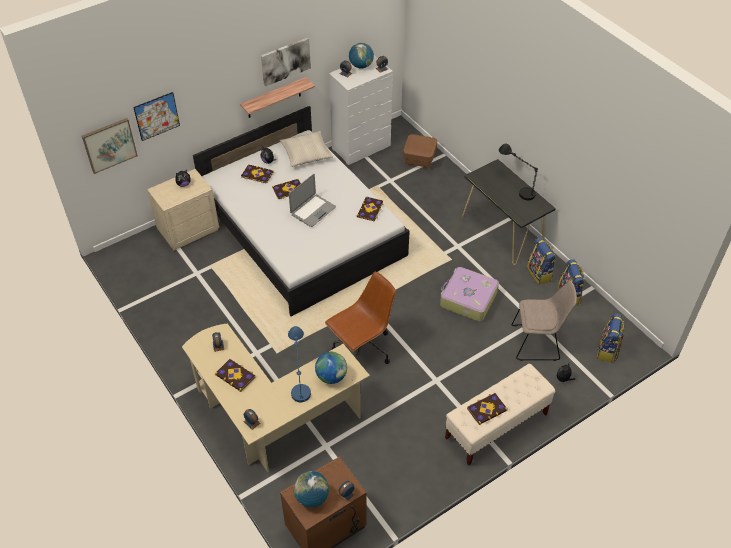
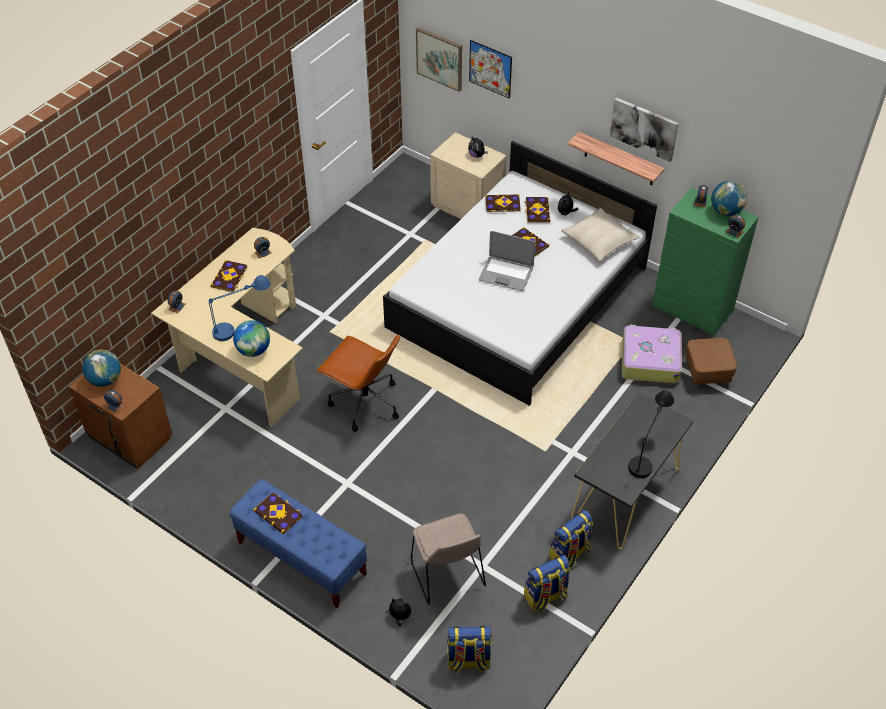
camera: 70 degrees right, 0 degrees up
white dresser [329,55,393,165] -> green dresser [652,188,759,335]
book [357,197,383,221] -> book moved to [485,194,521,212]
suitcase [440,267,499,322] -> suitcase moved to [622,325,682,383]
beige bench [445,364,555,466] -> blue bench [229,479,367,608]

